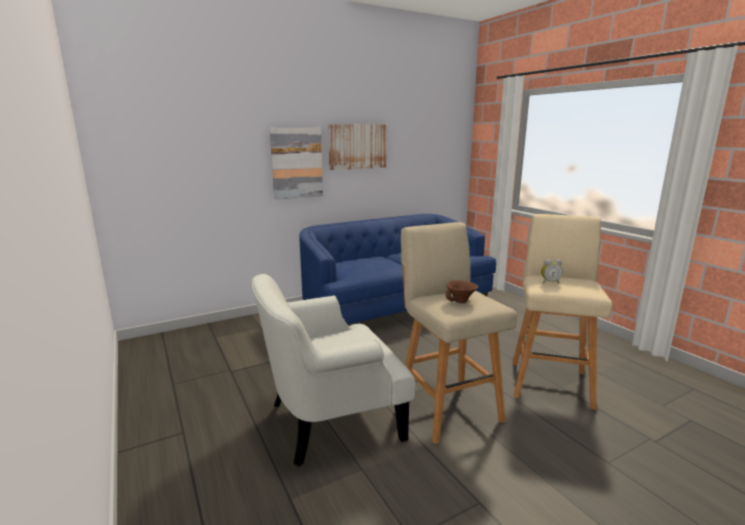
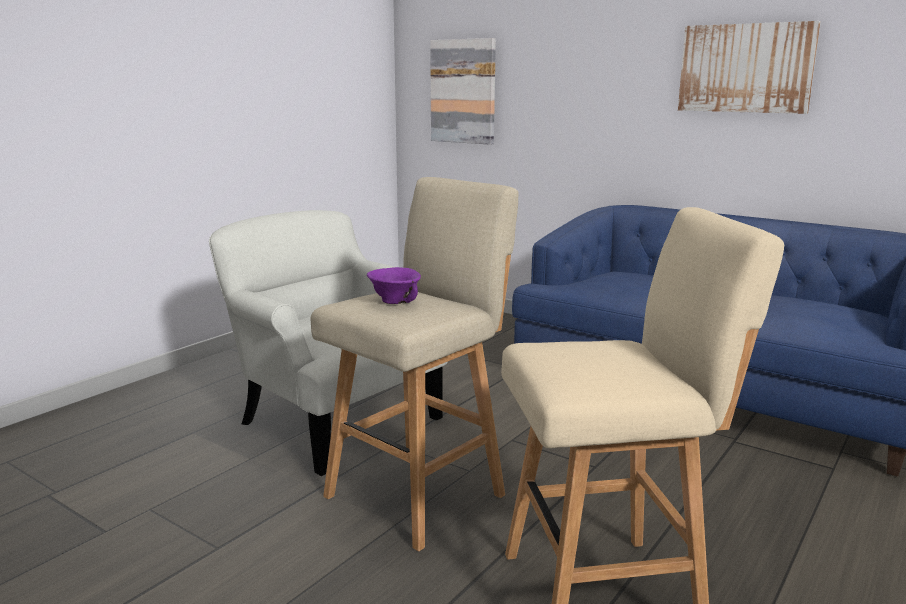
camera: 65 degrees right, 0 degrees up
picture [270,127,323,199] -> picture moved to [430,38,496,145]
brown bowl [446,280,478,303] -> purple bowl [367,267,421,304]
alarm clock [541,259,563,283] -> none

